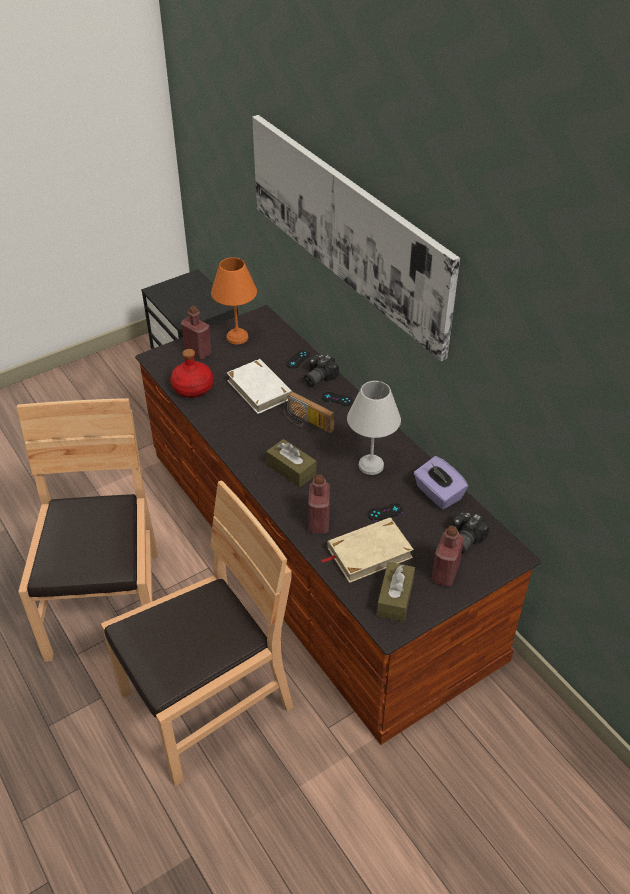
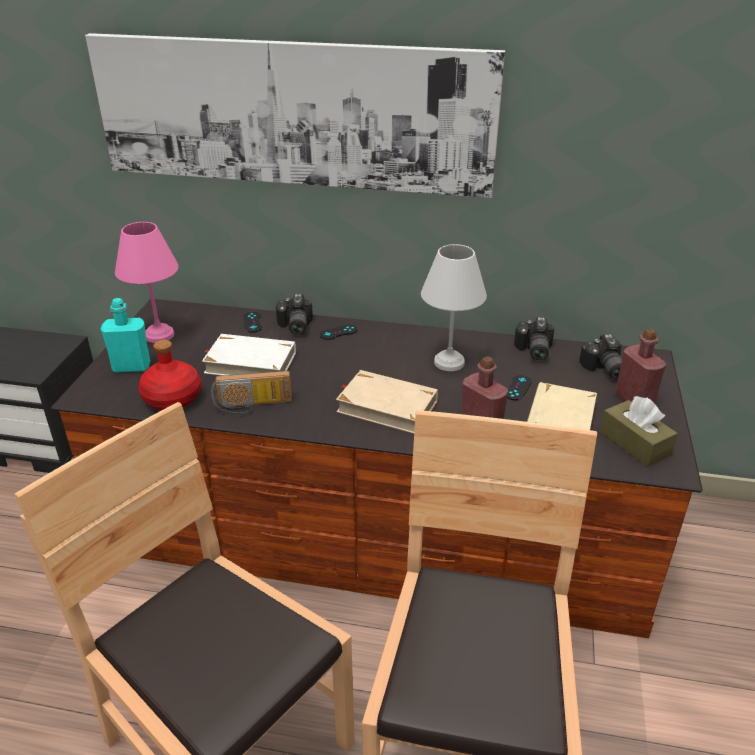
camera: 45 degrees left, 10 degrees down
red bottle [181,306,211,360] -> turquoise bottle [100,298,150,373]
orange table lamp [211,257,257,344] -> pink table lamp [115,222,179,343]
brown tissue box [266,439,316,488] -> beige book [336,370,438,434]
radio [283,392,335,433] -> radio moved to [211,371,292,416]
purple tissue box [413,456,468,510] -> camera [514,317,554,361]

